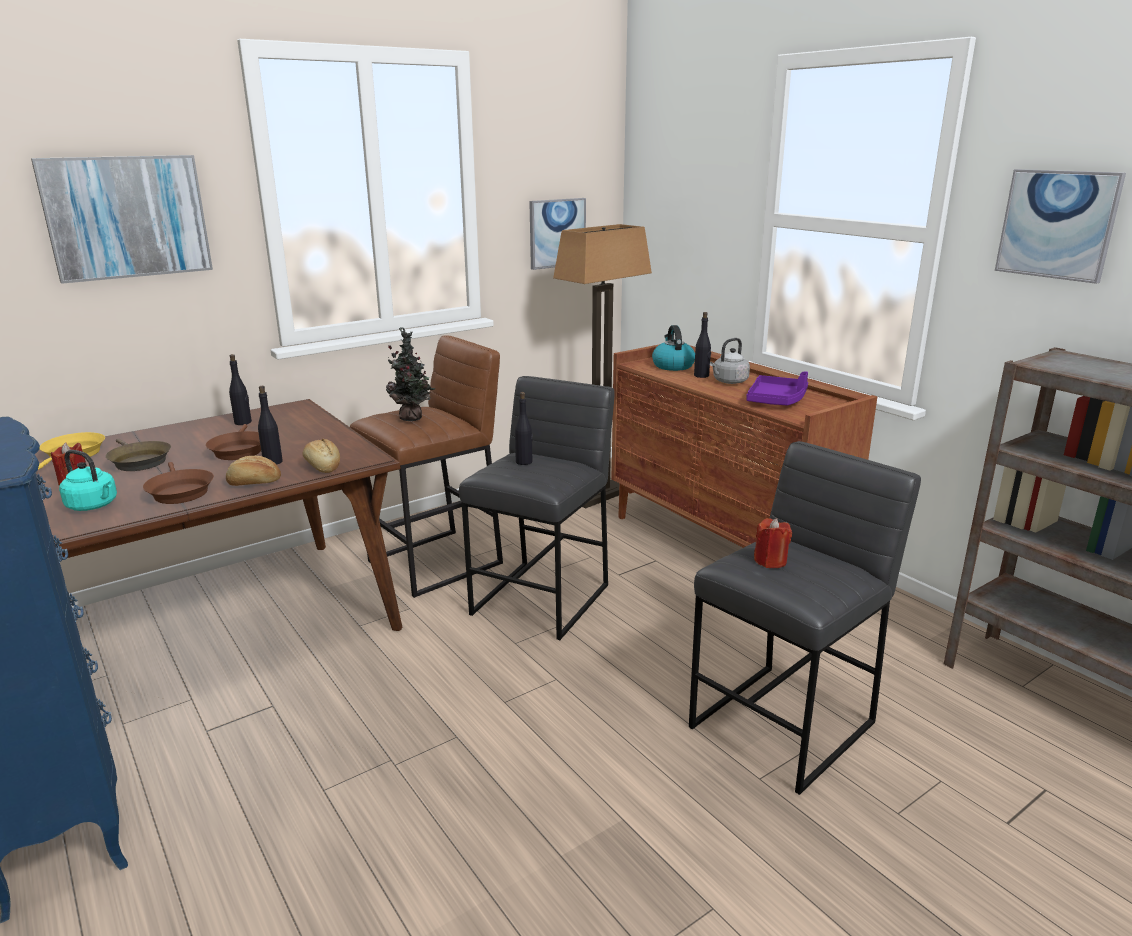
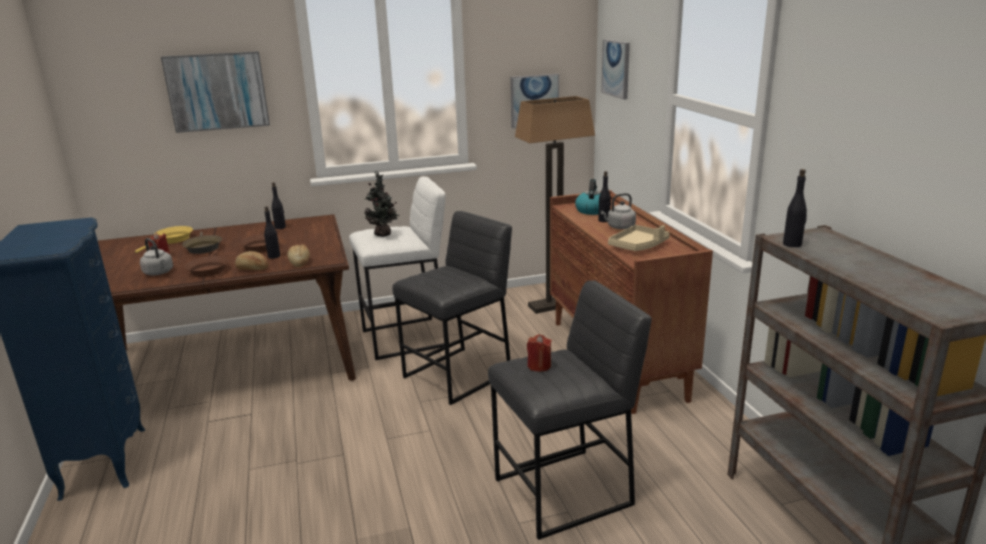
camera: 20 degrees right, 0 degrees up
turquoise kettle [59,450,117,511] -> grey kettle [140,238,173,275]
brown stool [350,336,503,598] -> white stool [349,177,449,360]
black bottle [515,392,533,465] -> black bottle moved to [783,169,807,247]
purple tray [746,371,808,405] -> beige tray [608,225,670,251]
picture [995,169,1126,284] -> picture moved to [601,39,630,99]

